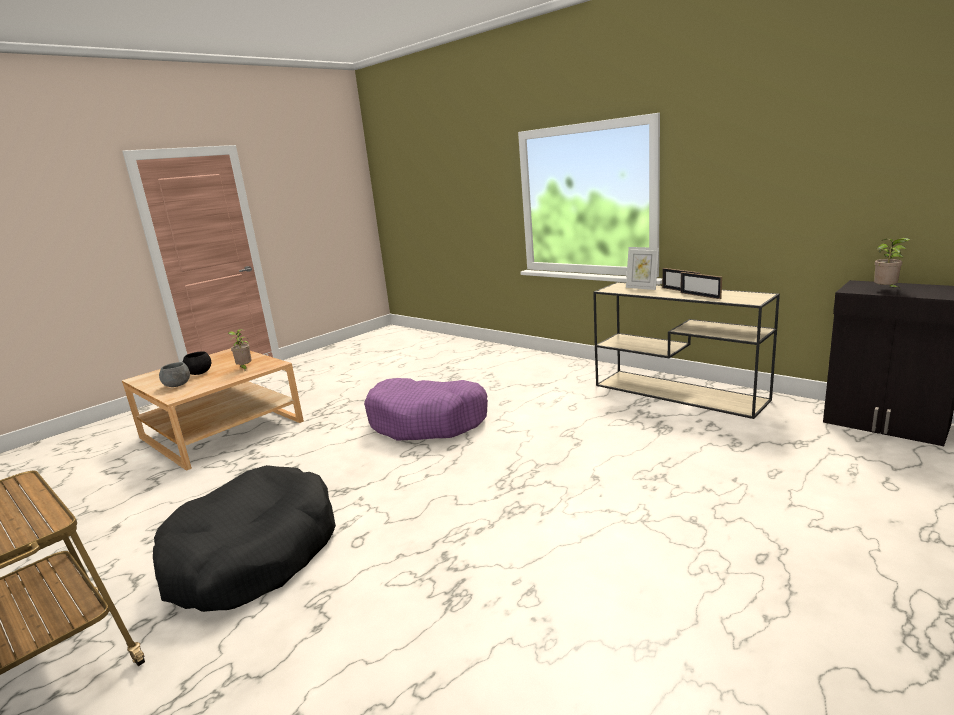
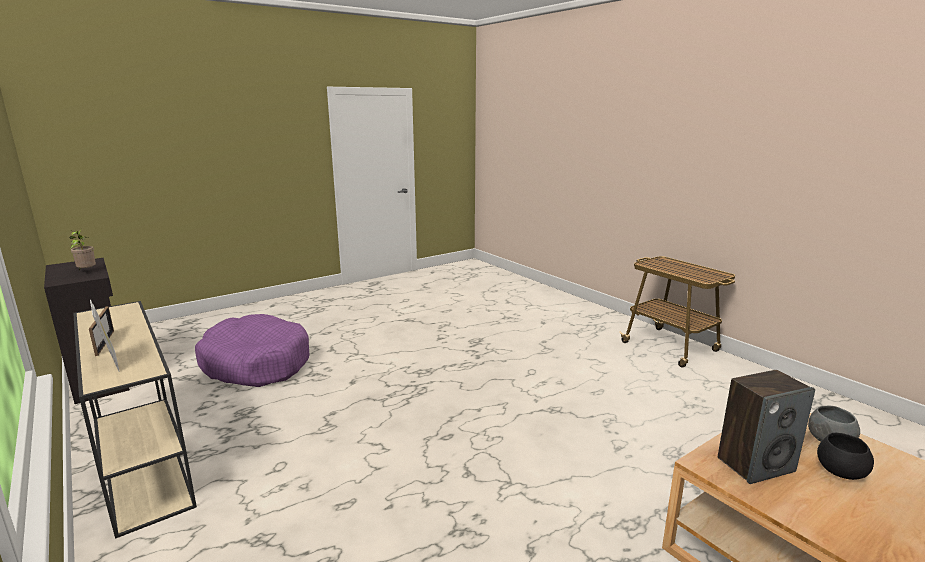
camera: 170 degrees left, 0 degrees up
black dog bed [153,465,336,612] -> none
potted plant [228,329,252,370] -> speaker [718,370,815,484]
purple dog bed [364,378,488,441] -> purple dog bed moved to [195,314,310,387]
picture frame [680,272,722,299] -> none

